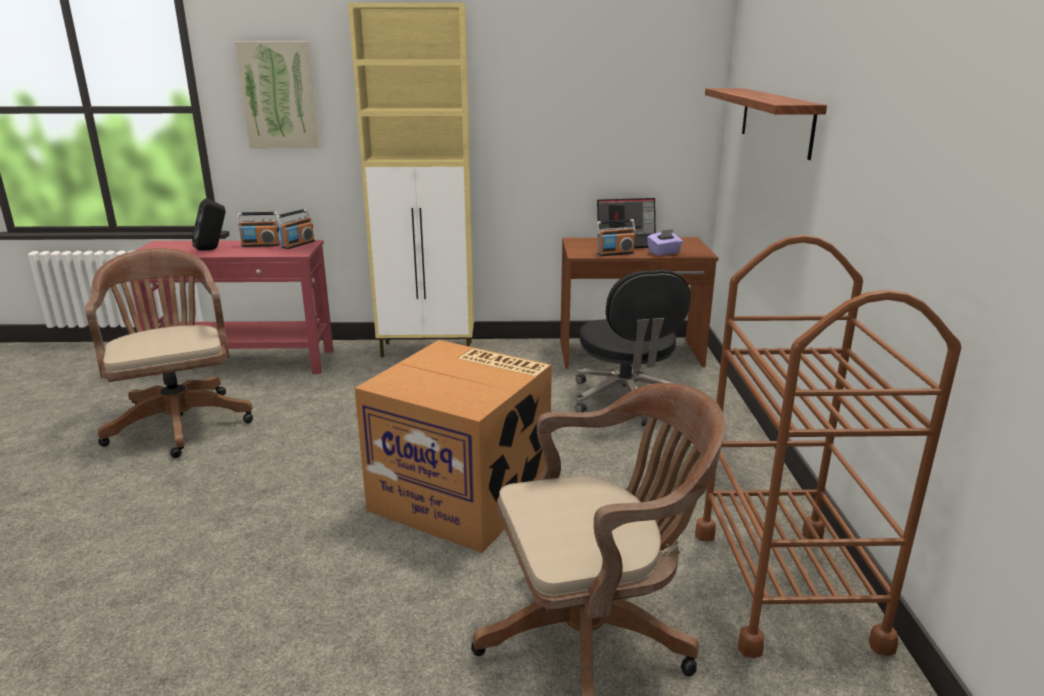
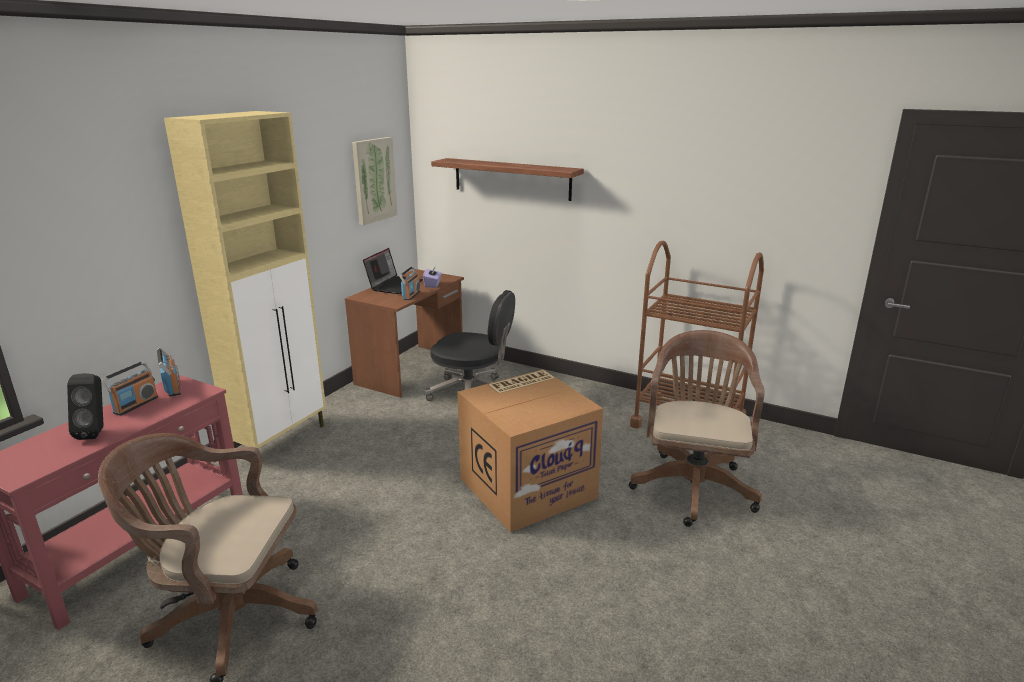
camera: 60 degrees left, 0 degrees up
picture [235,42,319,148] -> picture moved to [352,137,397,225]

